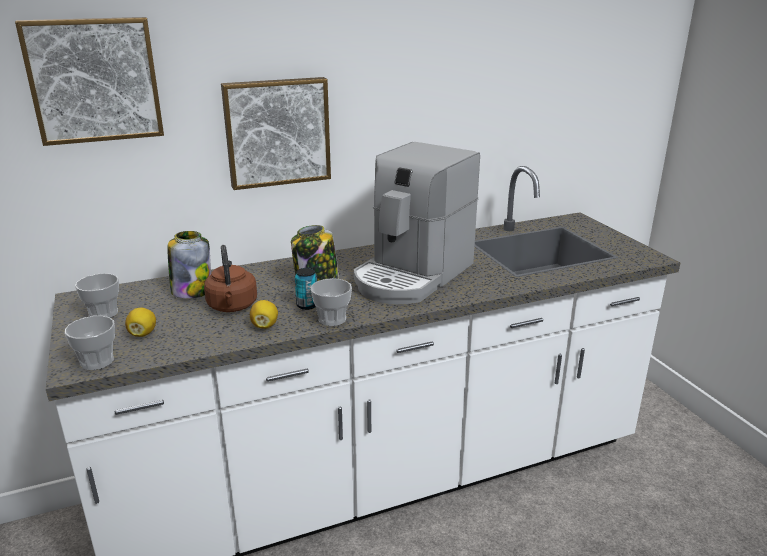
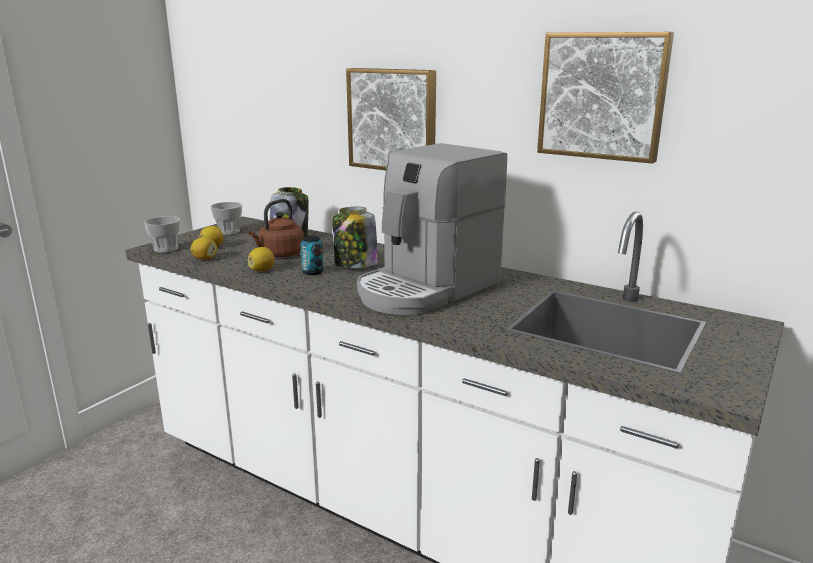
camera: 55 degrees right, 5 degrees down
picture [15,17,164,146] -> picture moved to [537,32,674,164]
cup [311,278,352,326] -> none
coffee machine [354,142,480,304] -> coffee machine turned 45 degrees counterclockwise [357,143,507,315]
none -> lemon [191,237,217,260]

